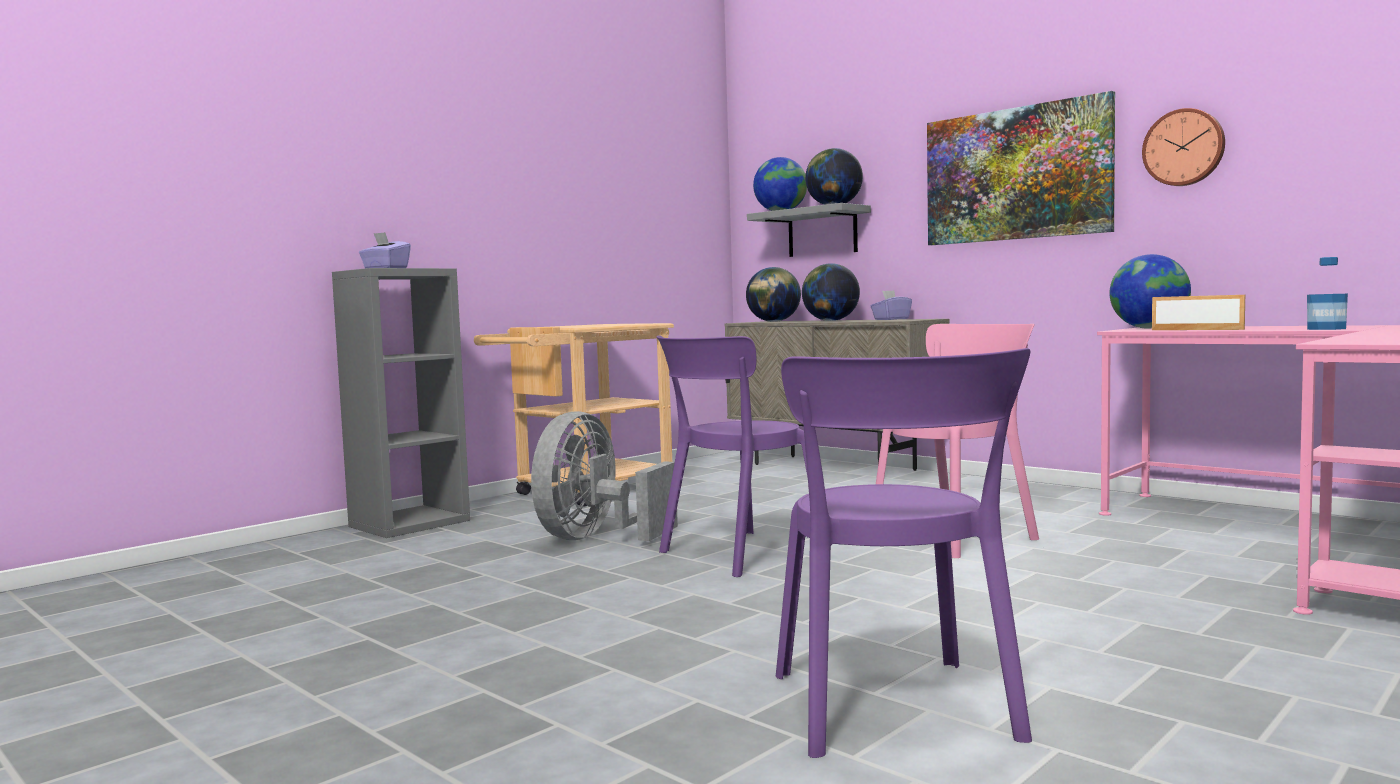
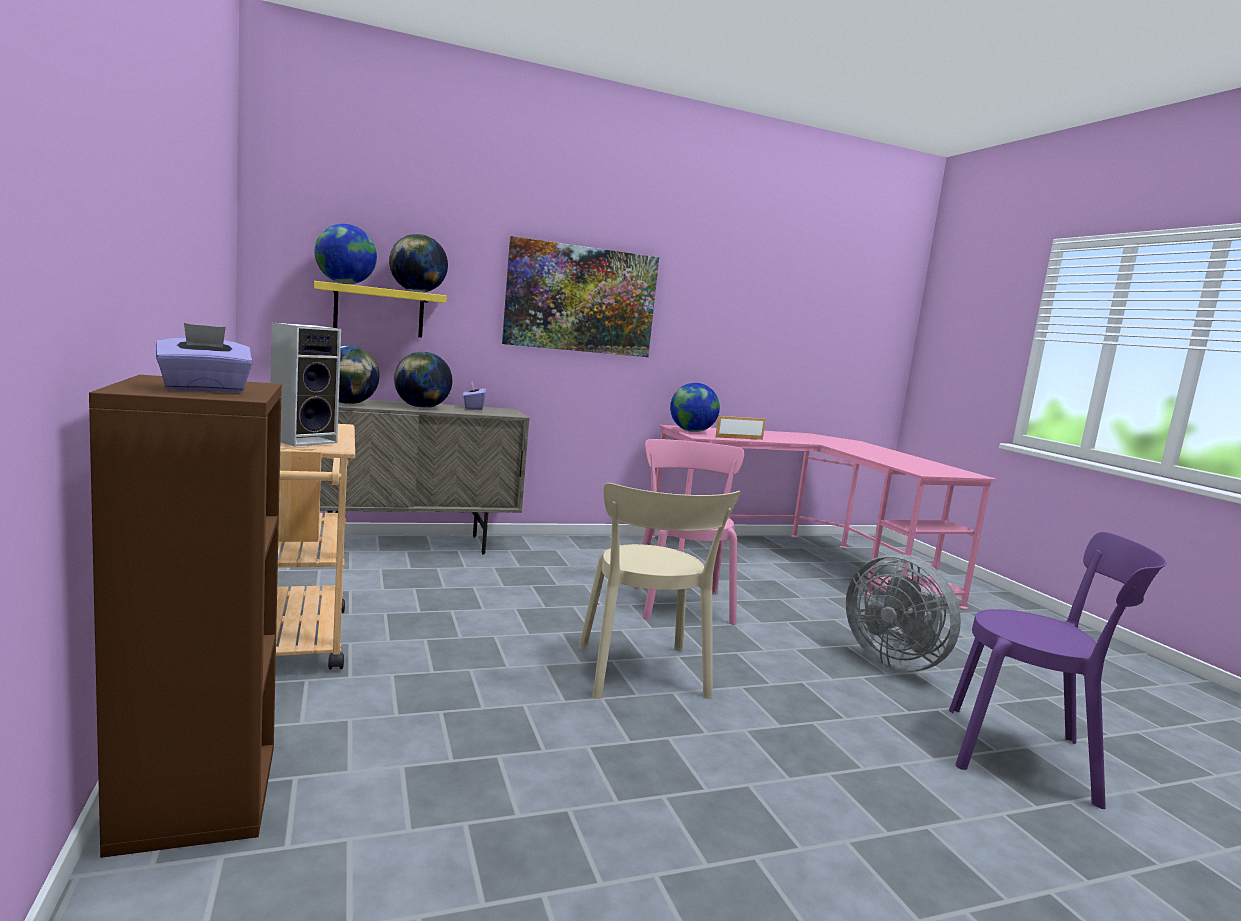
camera: 65 degrees left, 5 degrees up
grey bookcase [332,268,470,538] -> brown bookcase [89,375,282,858]
grey fan [531,411,678,541] -> grey fan moved to [846,554,961,672]
purple chair [657,335,808,577] -> beige chair [579,483,740,699]
grey shelf [747,203,871,257] -> yellow shelf [314,281,446,337]
wall clock [1142,108,1225,186] -> none
bottle [1307,257,1348,330] -> none
none -> speaker [271,322,341,446]

